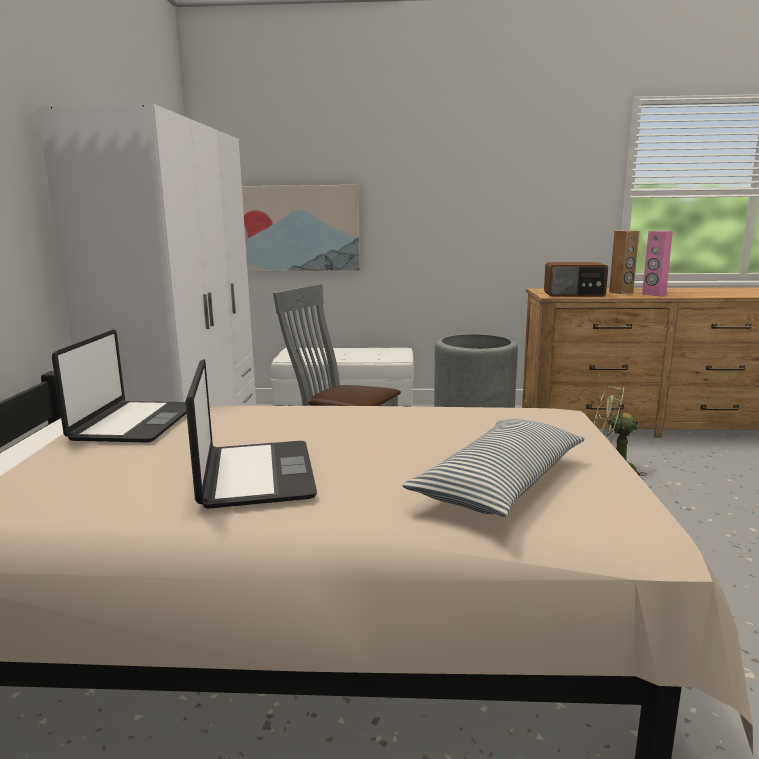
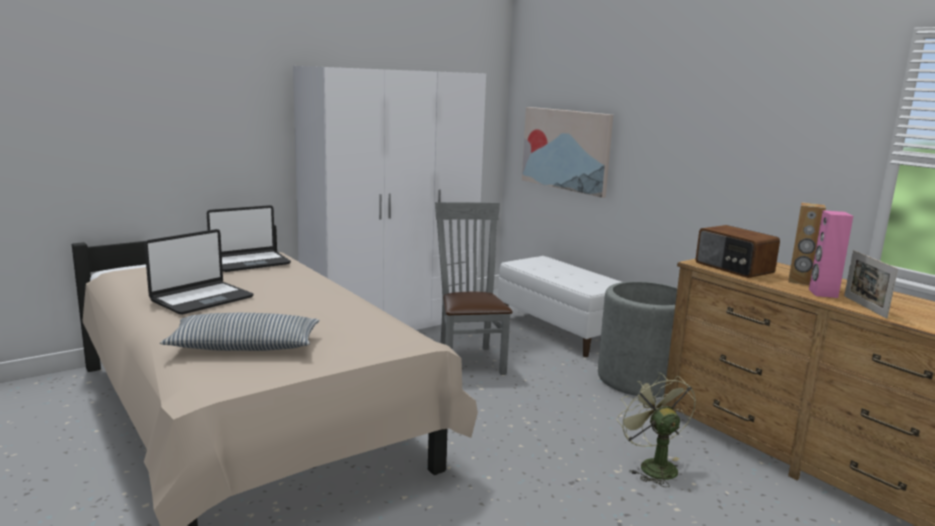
camera: 50 degrees right, 0 degrees up
none -> picture frame [844,250,898,319]

